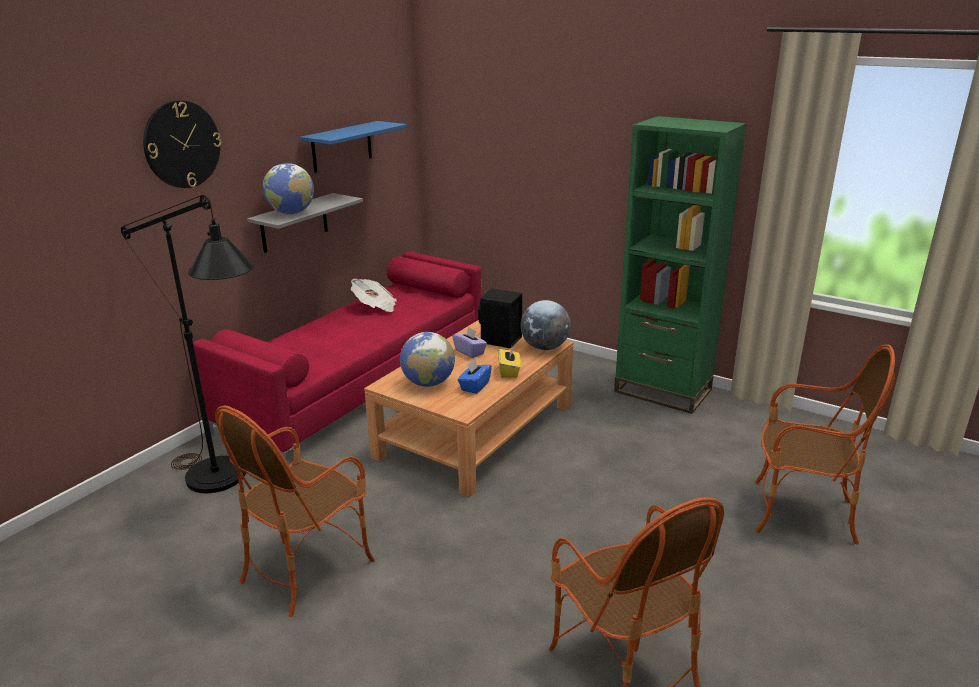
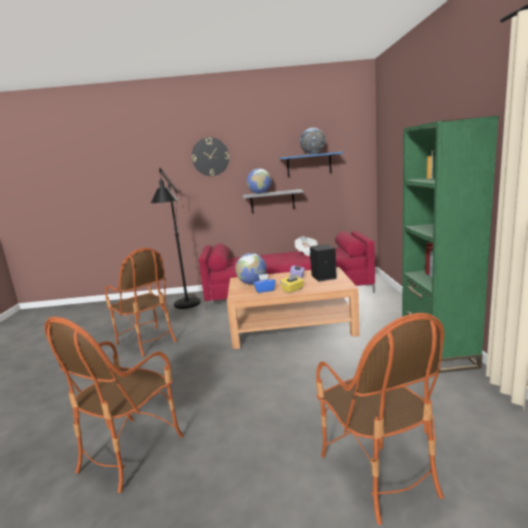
camera: 55 degrees right, 10 degrees down
armchair [215,406,375,617] -> armchair turned 135 degrees counterclockwise [105,248,177,357]
globe [521,300,571,350] -> globe moved to [300,128,325,154]

